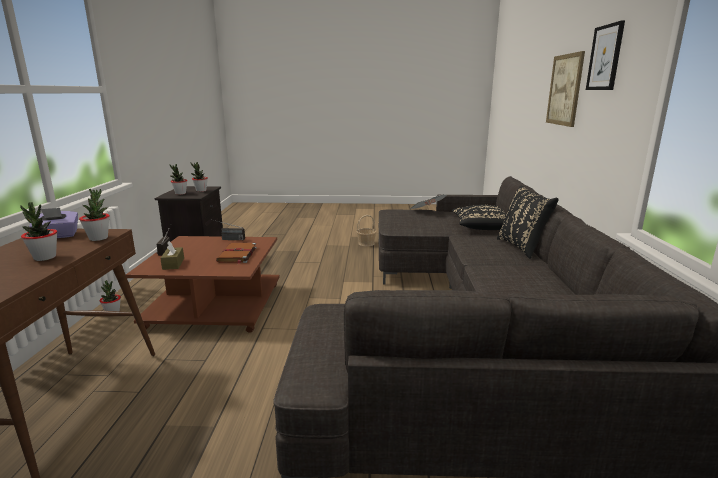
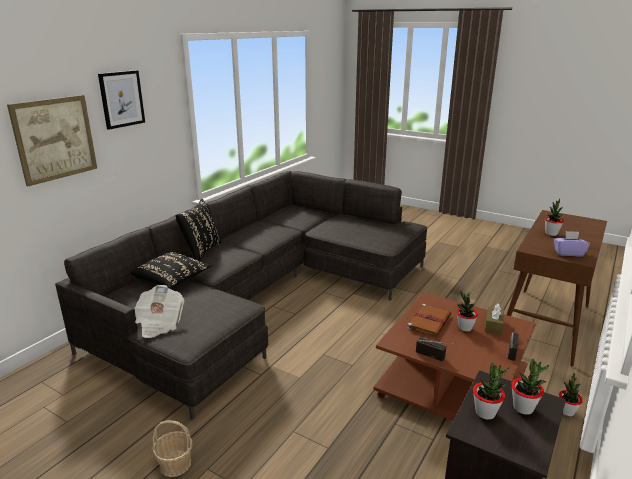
camera: 150 degrees left, 5 degrees up
potted plant [79,189,110,241] -> potted plant moved to [457,291,478,332]

